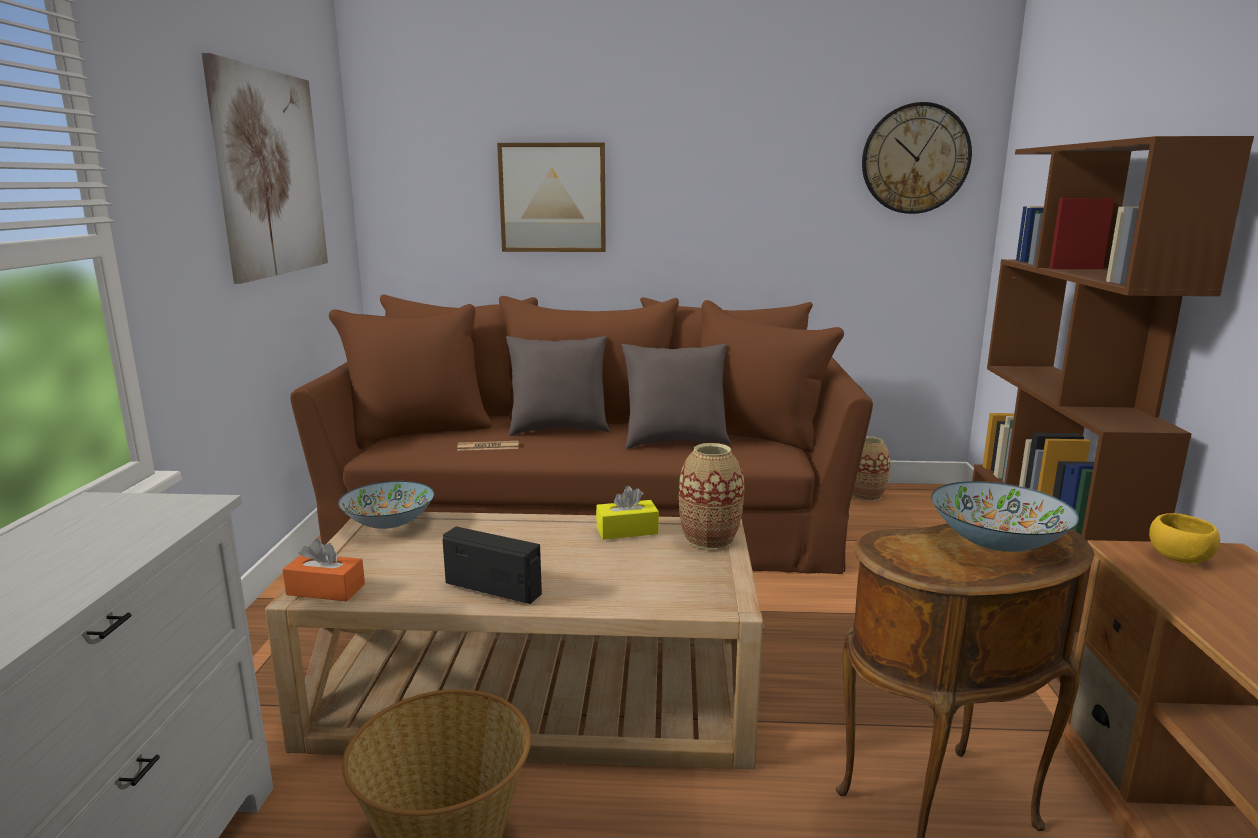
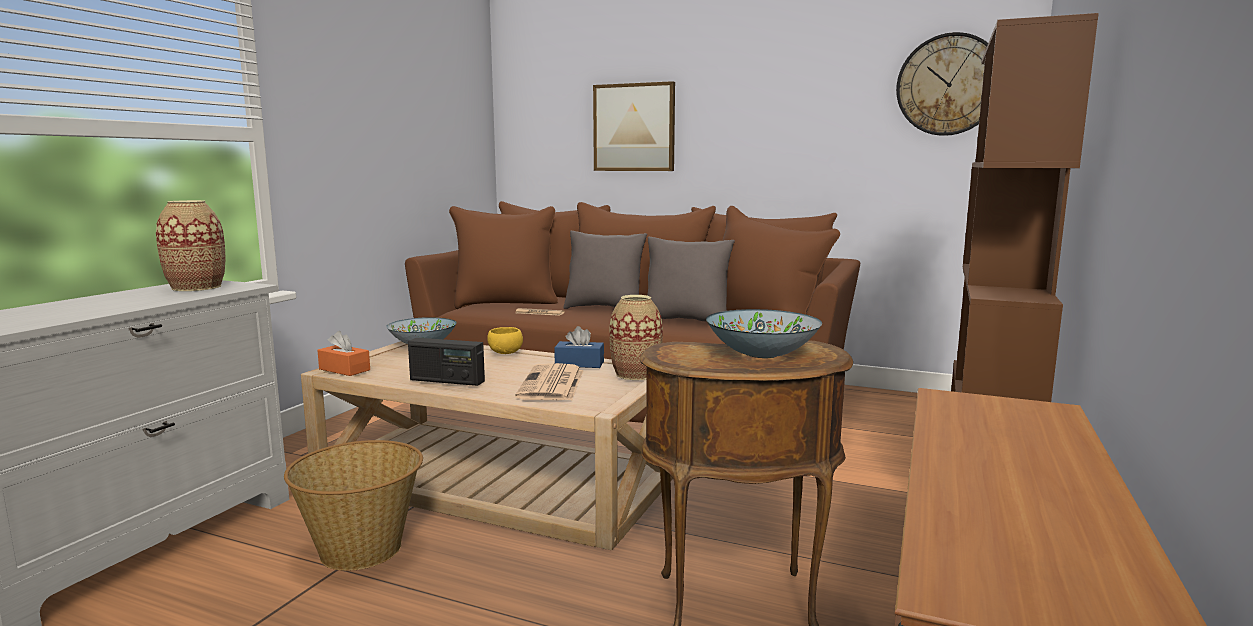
camera: 20 degrees right, 5 degrees down
picture [202,53,328,284] -> none
radio [443,527,542,604] -> radio turned 150 degrees clockwise [408,338,485,386]
yellow tissue box [596,486,659,540] -> blue tissue box [554,326,604,368]
vase [852,436,890,501] -> vase moved to [156,200,226,291]
yellow bowl [1149,513,1220,563] -> yellow bowl moved to [487,327,523,354]
none -> newspaper [515,363,584,400]

